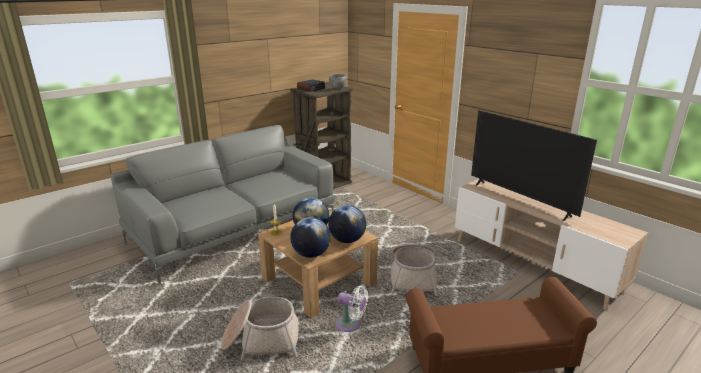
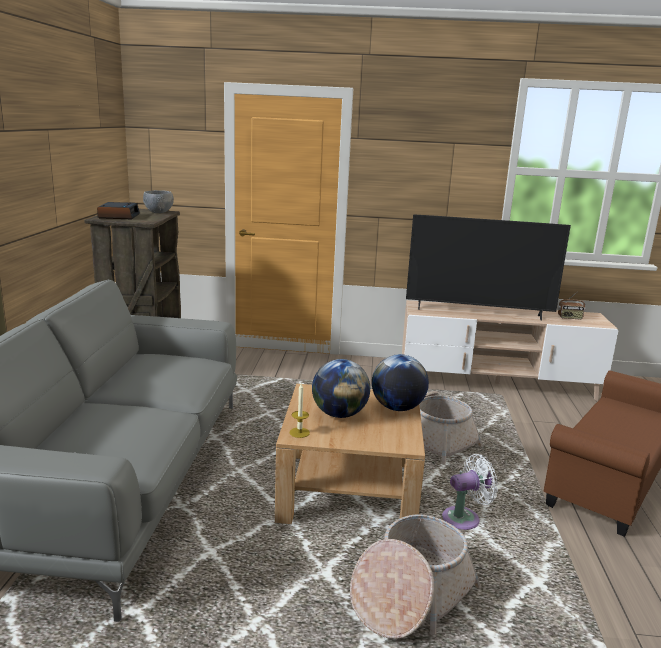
camera: 45 degrees left, 5 degrees down
globe [290,217,331,258] -> none
none -> radio [558,292,585,320]

